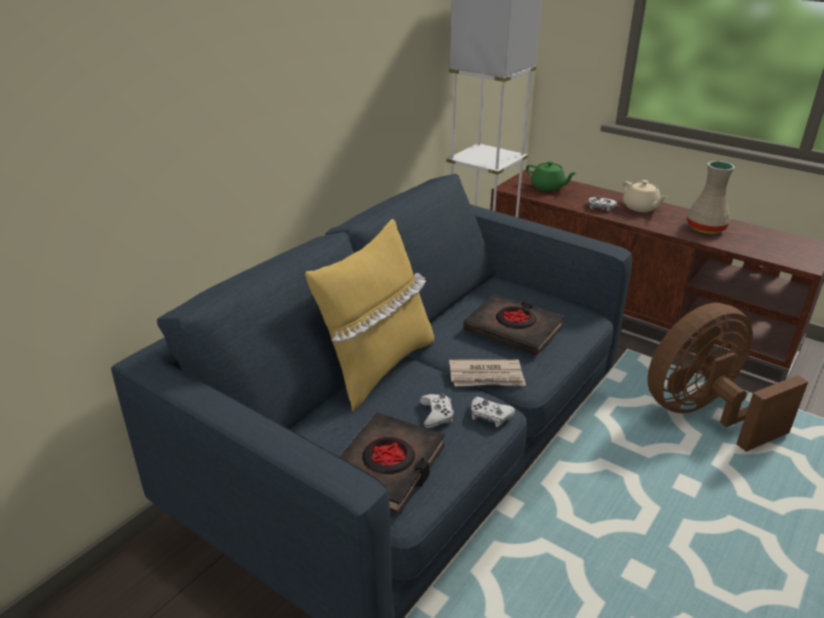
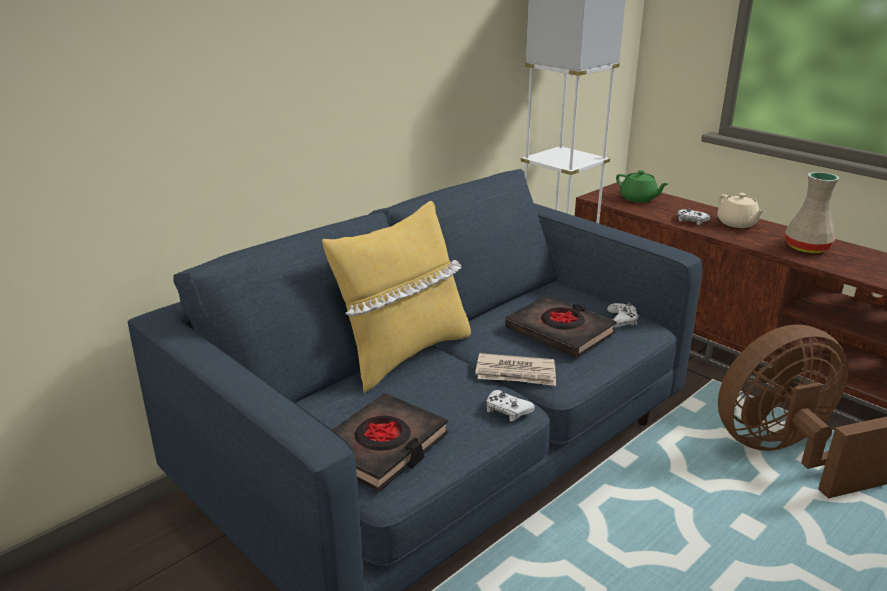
camera: 10 degrees right, 5 degrees down
white game controller [420,393,454,428] -> white game controller moved to [607,302,639,327]

